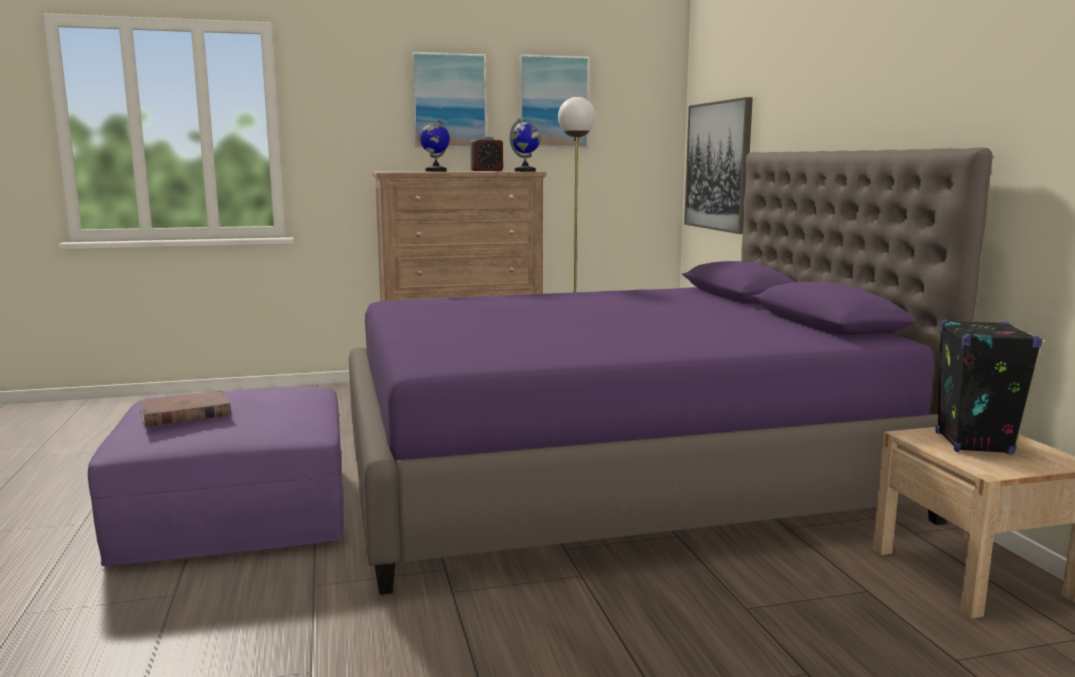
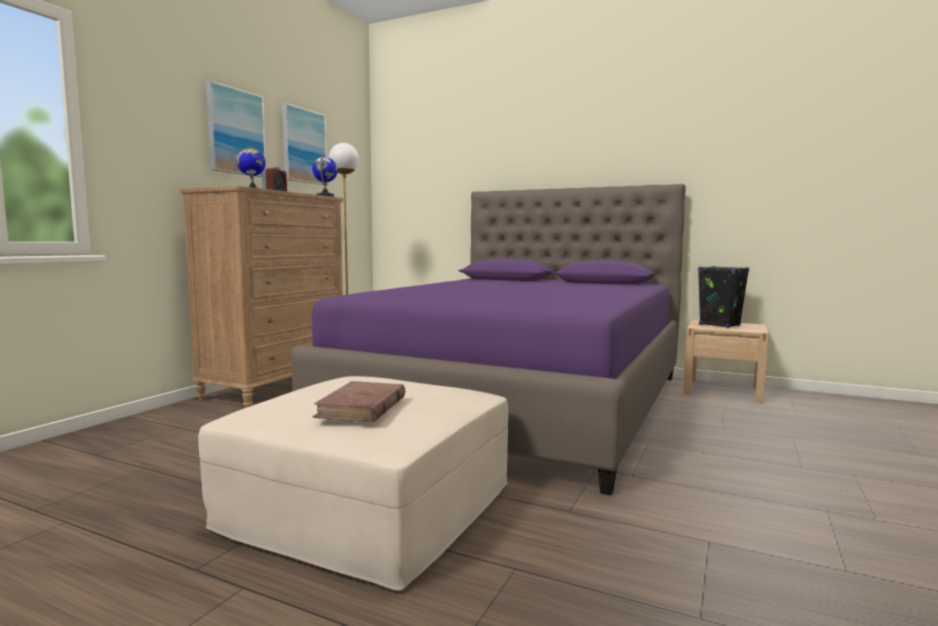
camera: 50 degrees left, 5 degrees down
purple ottoman [88,387,344,566] -> beige ottoman [198,376,508,591]
picture [684,97,753,234] -> none

